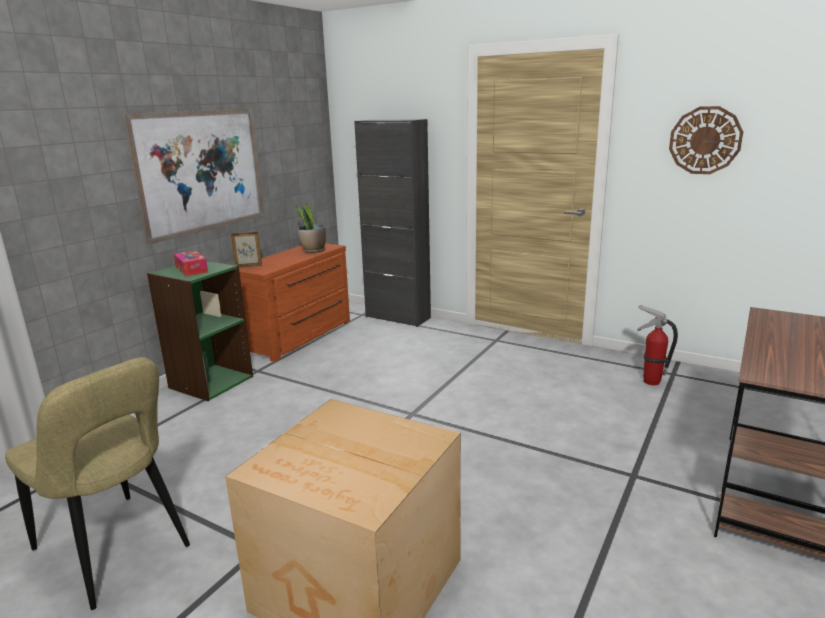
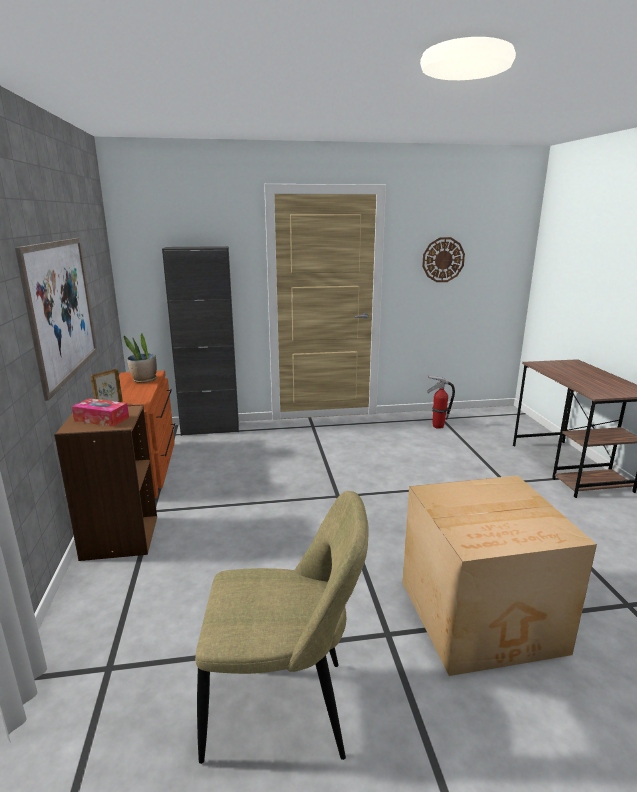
camera: 40 degrees left, 0 degrees up
green bookcase [147,260,253,401] -> brown bookcase [54,405,157,561]

